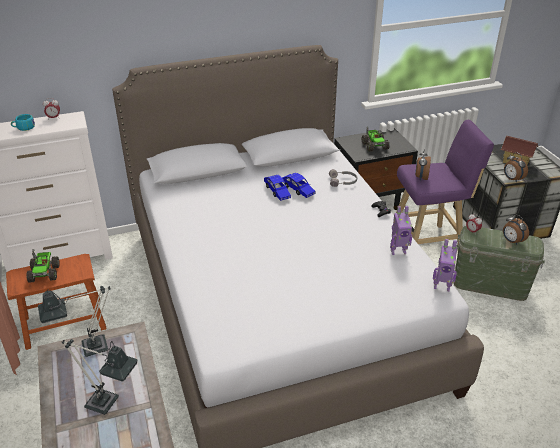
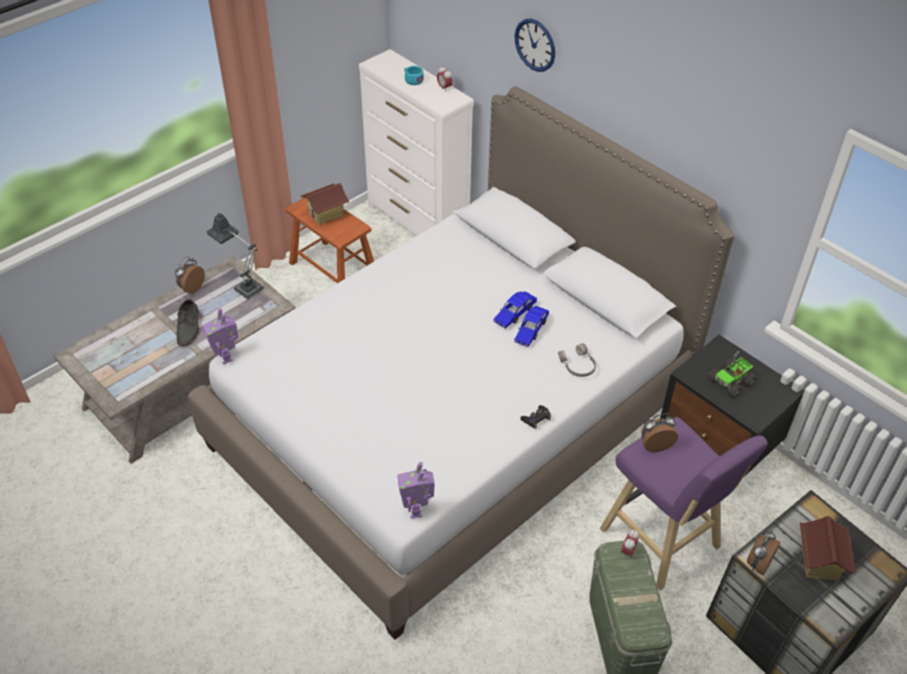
camera: 65 degrees right, 10 degrees up
toy truck [26,249,60,283] -> toy house [301,183,350,225]
table lamp [62,339,137,415] -> grey shoe [177,299,199,346]
toy robot [390,206,412,255] -> toy robot moved to [202,308,239,364]
alarm clock [503,214,529,245] -> alarm clock moved to [175,256,205,294]
none -> wall clock [515,19,555,72]

